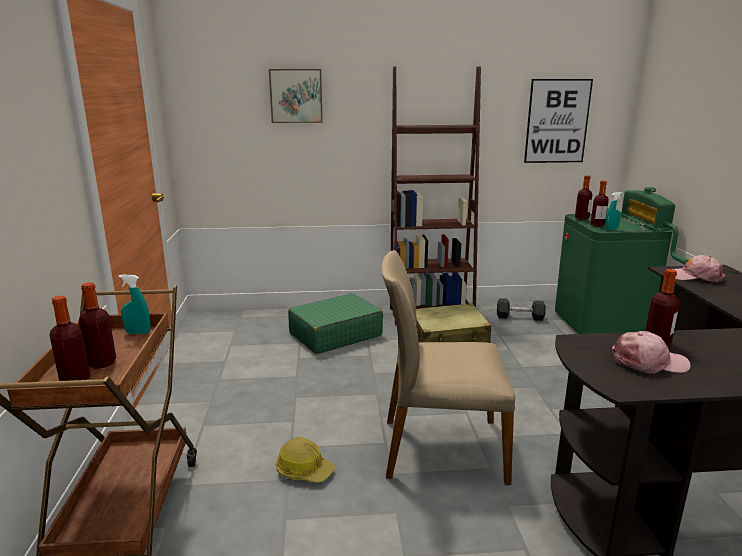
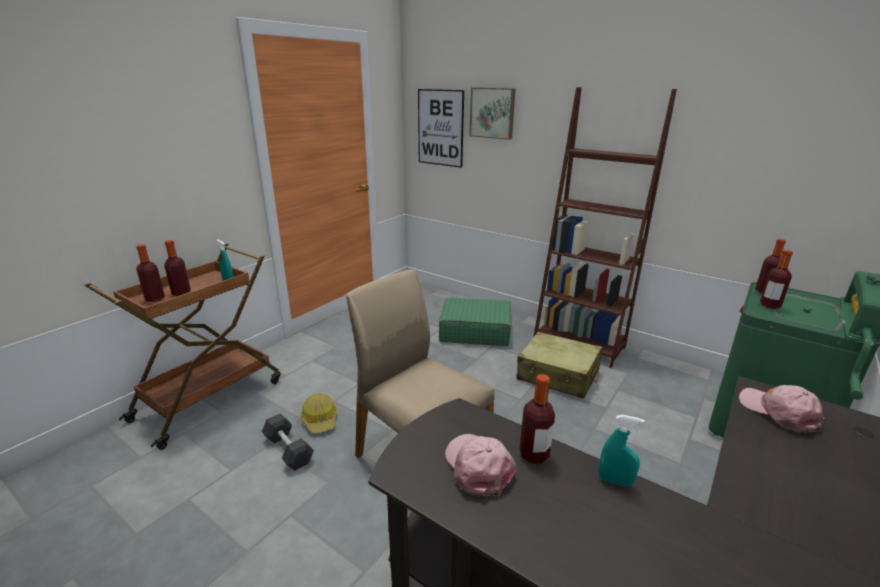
camera: 40 degrees right, 5 degrees up
grey dumbbell [497,298,546,321] -> grey dumbbell moved to [262,414,314,470]
picture [524,79,593,163] -> picture moved to [418,89,464,168]
turquoise spray bottle [605,192,622,230] -> turquoise spray bottle moved to [599,415,645,487]
pink cap [611,331,690,374] -> pink cap turned 150 degrees counterclockwise [445,434,516,496]

